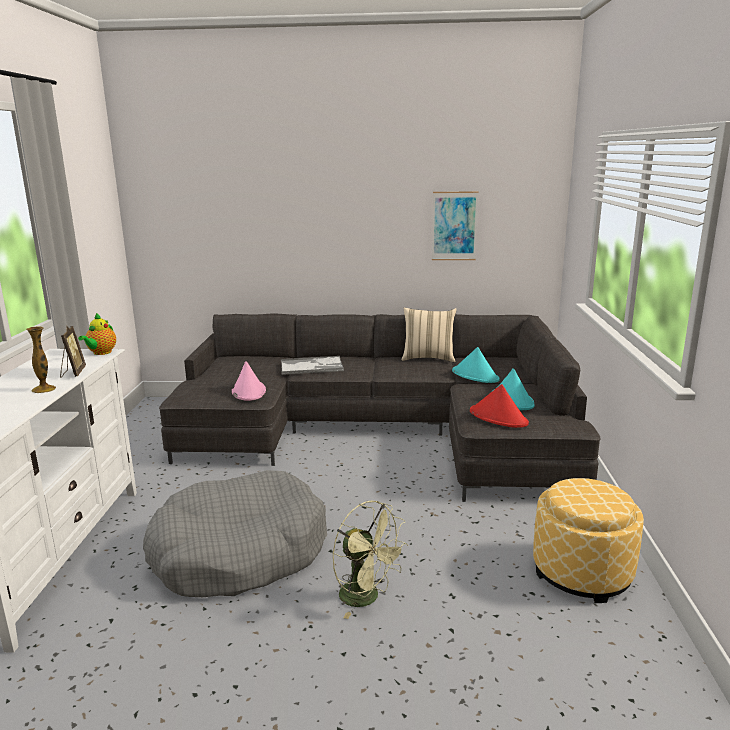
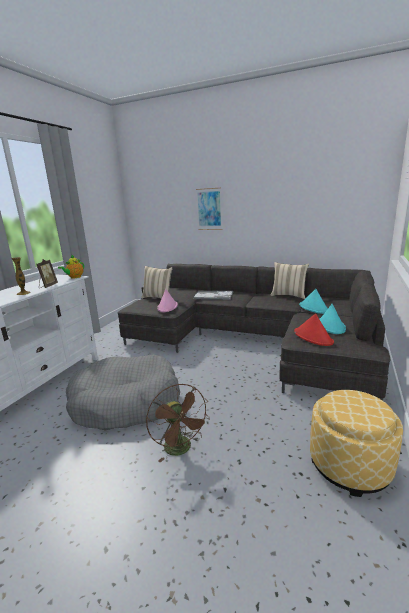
camera: 20 degrees right, 0 degrees up
green fan [332,501,408,619] -> brown fan [146,384,210,463]
picture [432,191,479,260] -> picture moved to [196,188,222,230]
none -> beige pillow [141,266,173,299]

